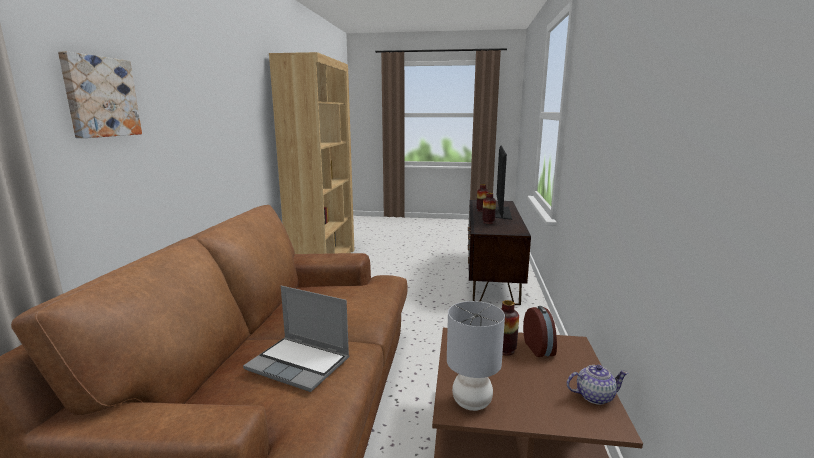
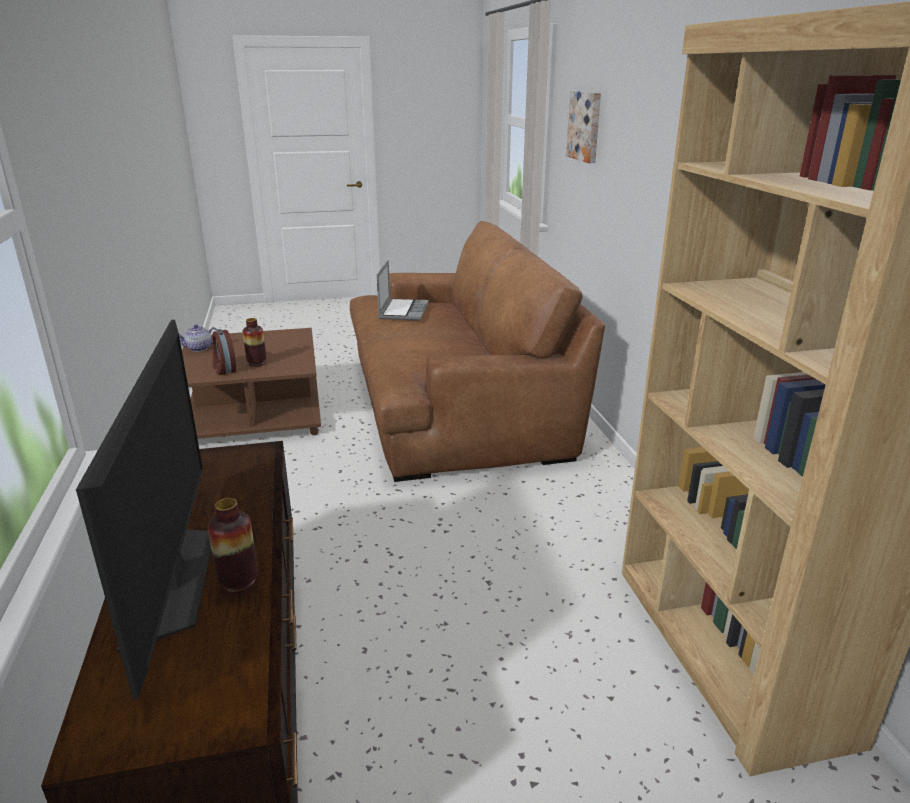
camera: 160 degrees right, 10 degrees up
laptop [243,286,349,392] -> laptop turned 90 degrees clockwise [377,260,429,320]
grey table lamp [447,301,505,411] -> none
vase [482,193,496,224] -> none

